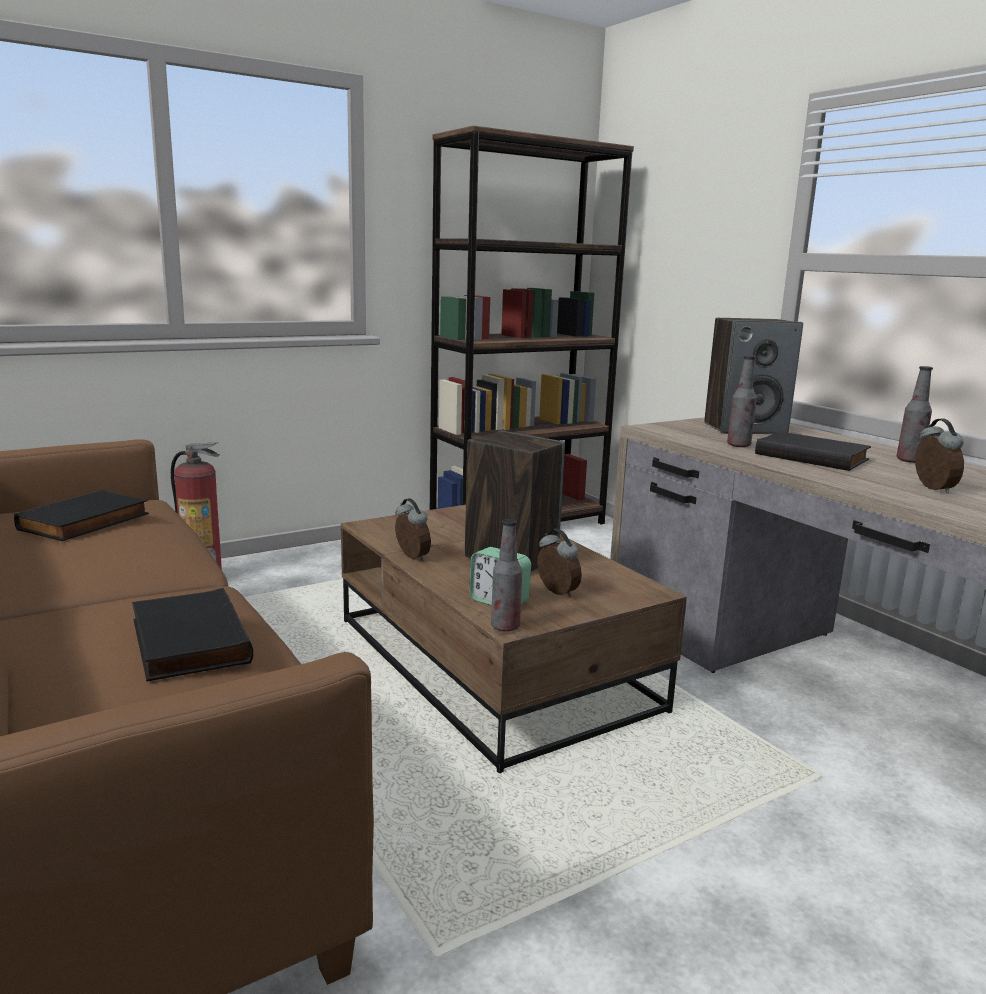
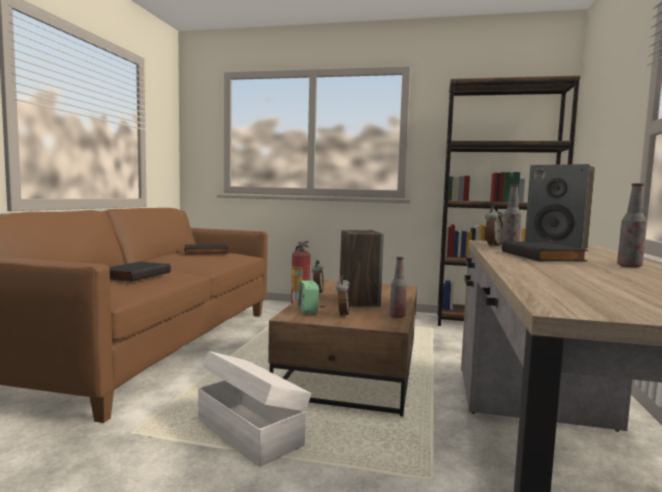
camera: 45 degrees right, 10 degrees down
bottle [491,519,522,632] -> bottle moved to [390,257,407,318]
alarm clock [915,418,964,494] -> alarm clock moved to [485,205,503,247]
none -> white storage box [198,351,311,467]

